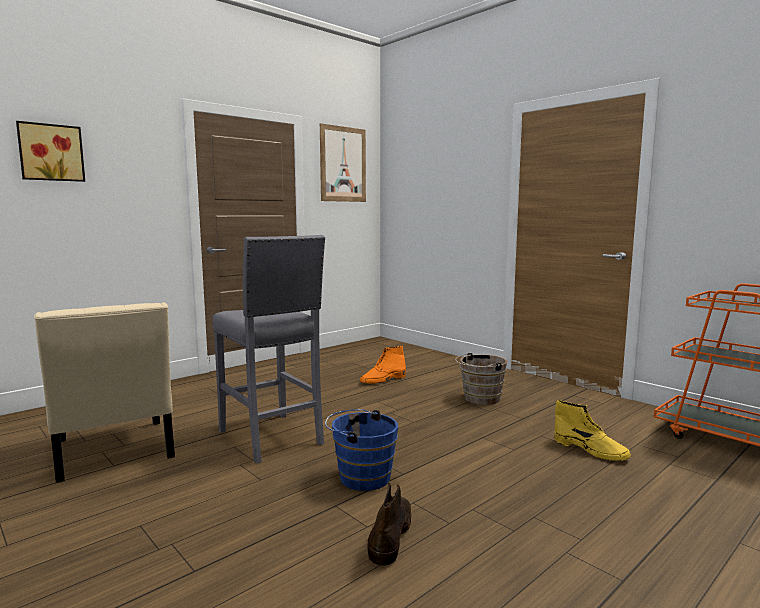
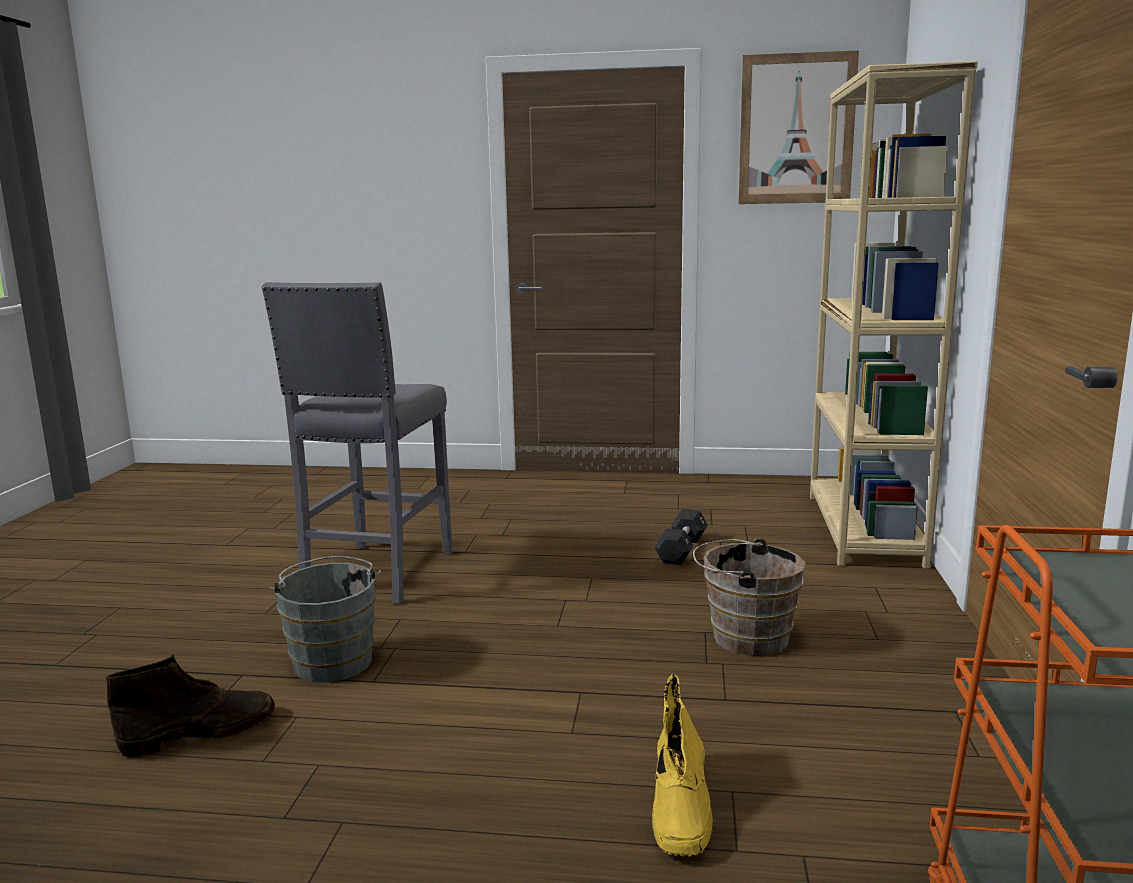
camera: 50 degrees right, 5 degrees up
picture [16,121,85,182] -> none
beige chair [34,302,175,483] -> none
blue bucket [325,409,398,491] -> grey bucket [270,556,381,683]
orange boot [360,346,406,384] -> black dumbbell [654,509,708,565]
none -> beige bookcase [810,61,978,569]

